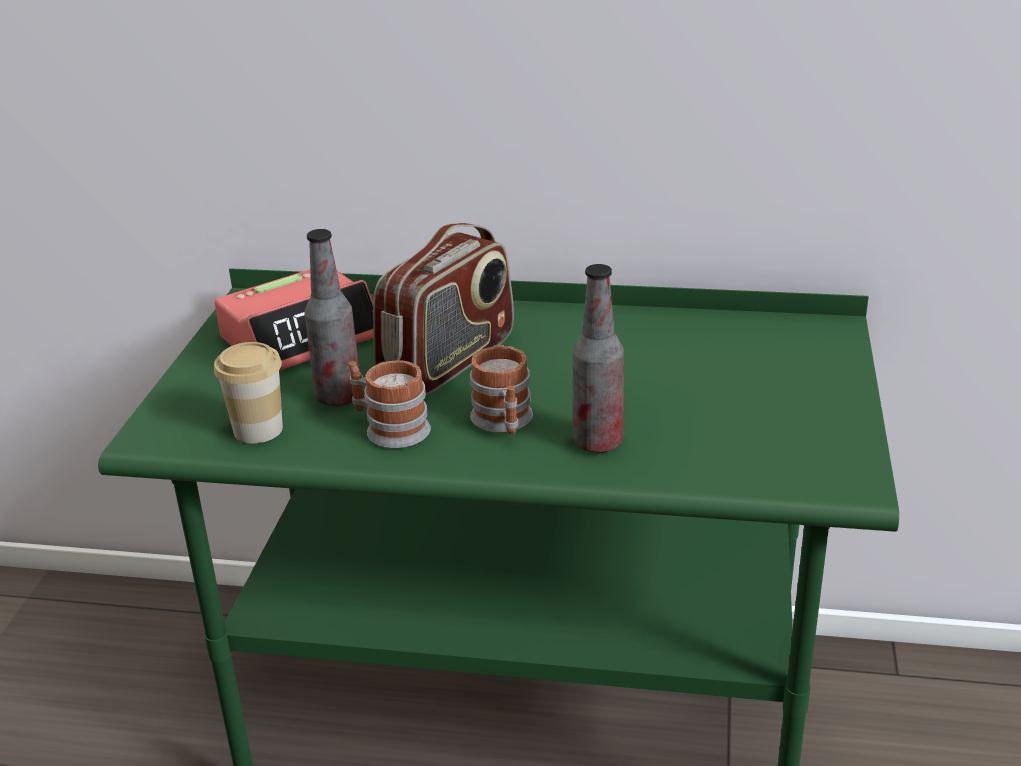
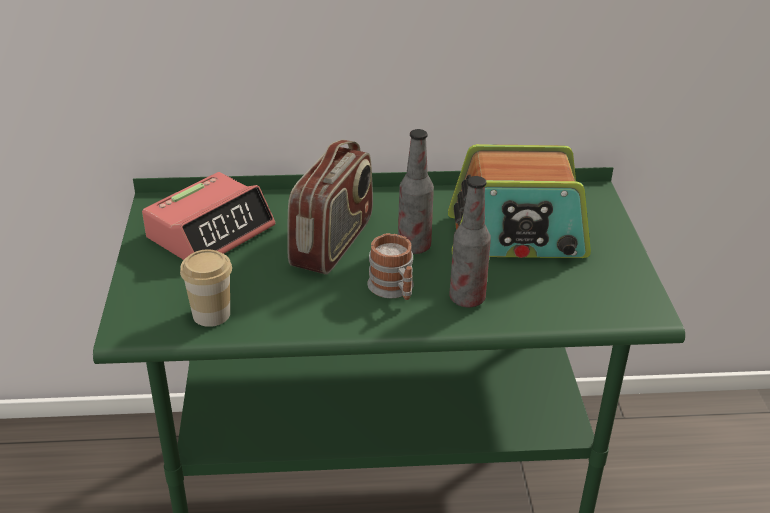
camera: 15 degrees left, 5 degrees up
bottle [304,229,359,407] -> bottle moved to [398,129,434,254]
mug [349,360,431,449] -> none
none -> radio [448,144,591,258]

